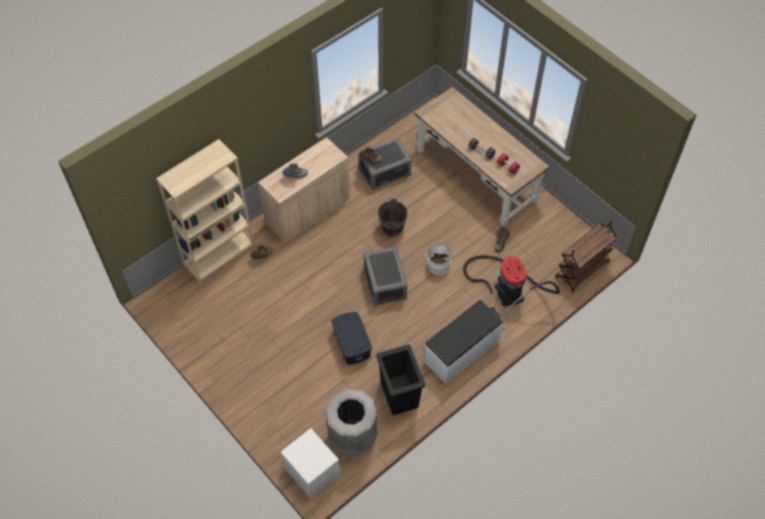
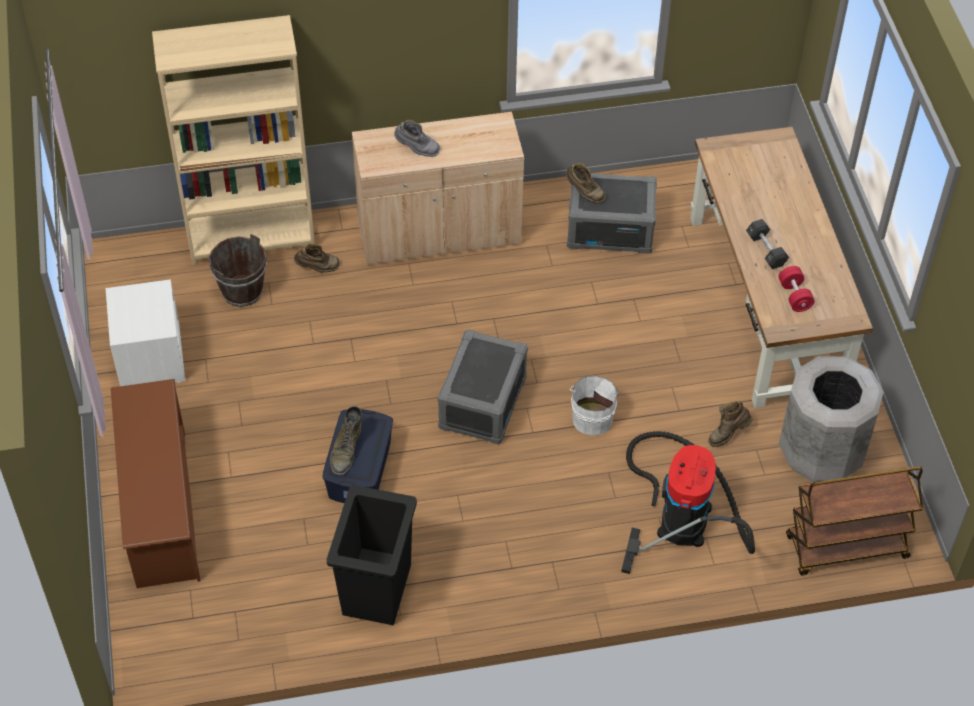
camera: 30 degrees right, 5 degrees down
white nightstand [281,428,340,499] -> white nightstand moved to [106,279,186,386]
grey trash can [325,389,377,456] -> grey trash can moved to [779,356,884,482]
brown bucket [378,198,408,237] -> brown bucket moved to [208,234,267,307]
white bench [424,300,503,384] -> none
none -> brown shoe rack [111,379,201,588]
none -> green boot [330,406,362,475]

